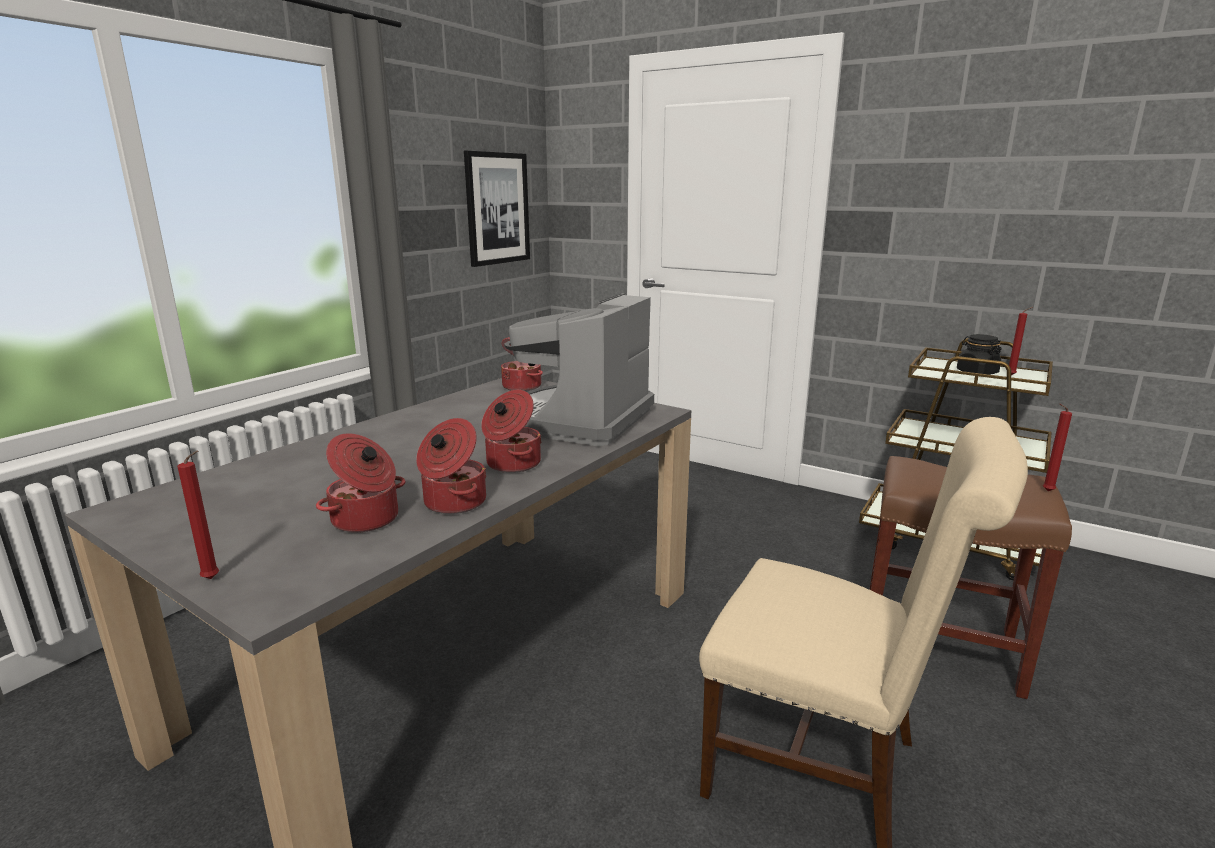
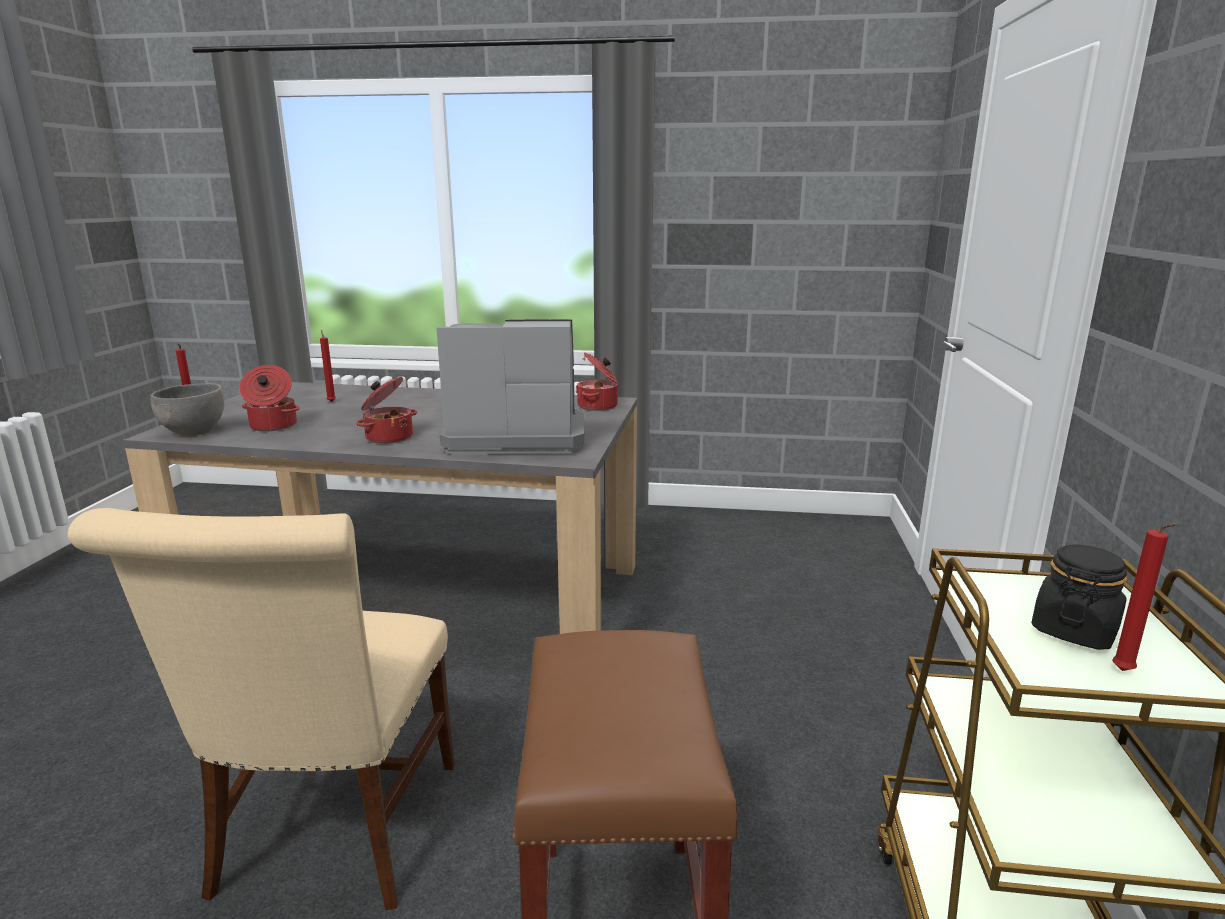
camera: 65 degrees right, 0 degrees up
cooking pot [416,418,486,514] -> none
picture [464,150,530,267] -> none
red candle [1043,403,1072,491] -> red candle moved to [320,330,336,402]
none -> grey bowl [150,383,225,435]

